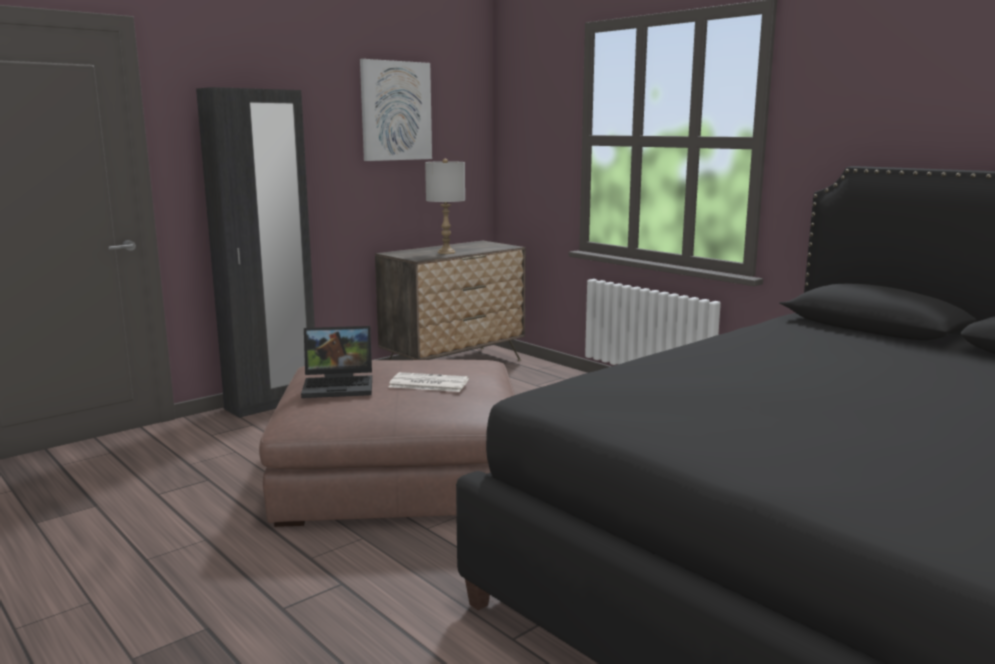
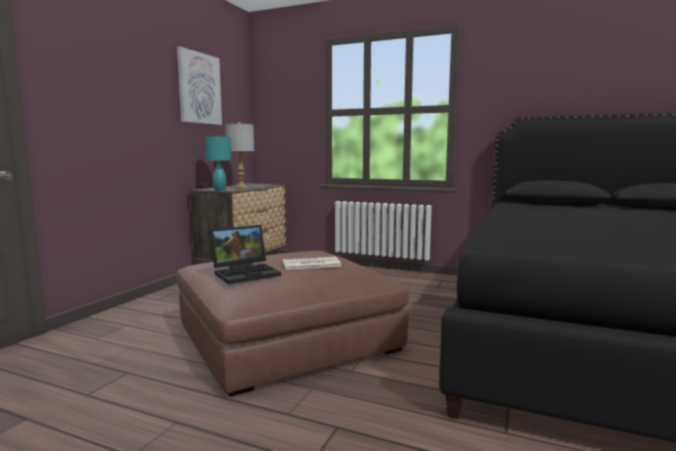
camera: 25 degrees left, 5 degrees down
black wardrobe [196,87,315,418] -> none
none -> turquoise table lamp [205,136,231,190]

